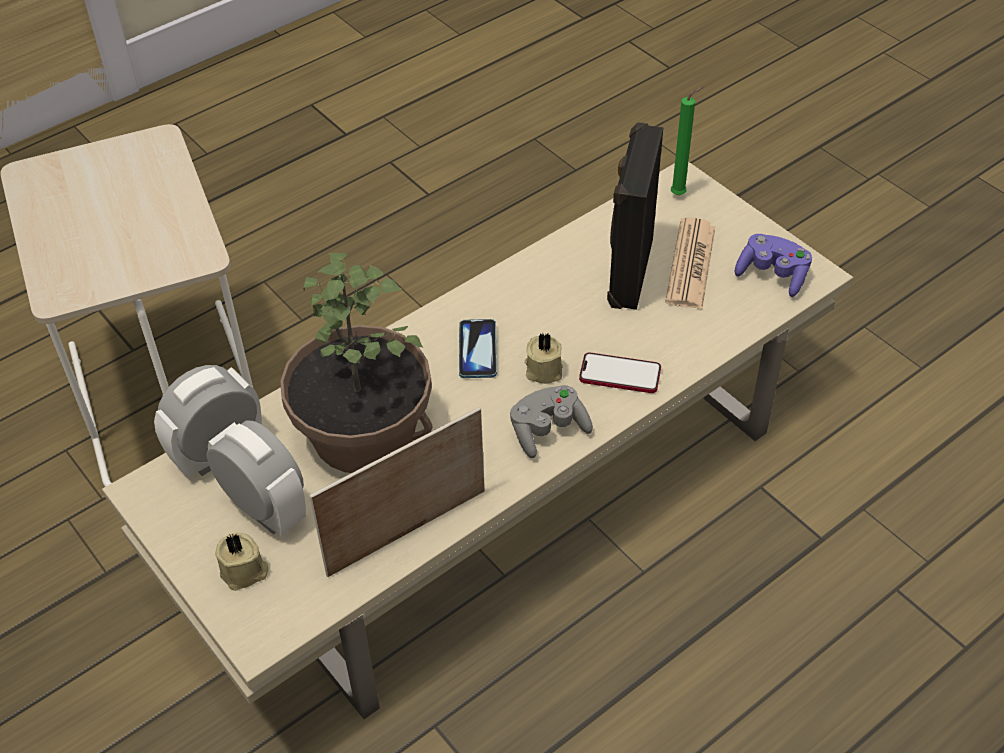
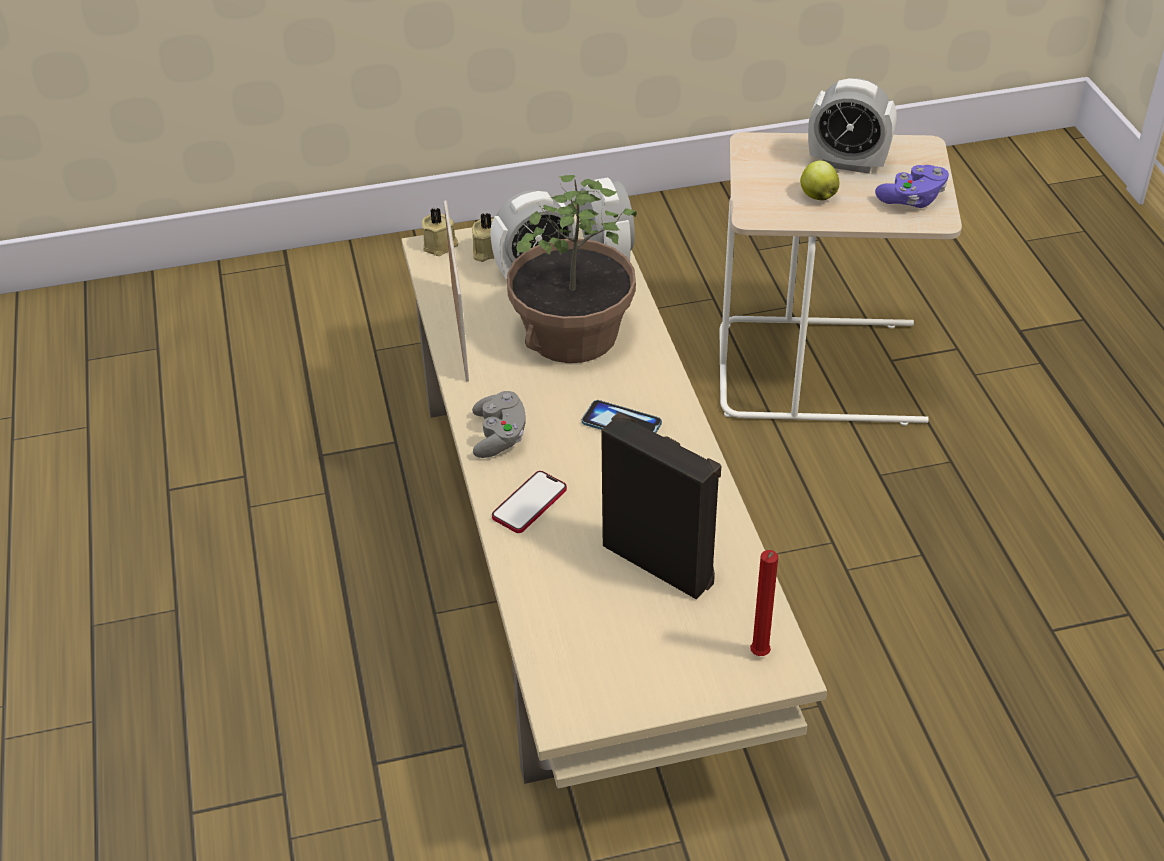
camera: 115 degrees right, 5 degrees down
beige candle [525,332,563,384] -> beige candle moved to [421,208,458,256]
newspaper [665,218,715,309] -> none
green candle [671,87,703,195] -> red candle [750,550,778,656]
purple game controller [735,234,812,297] -> purple game controller moved to [875,165,949,208]
none -> apple [800,160,840,201]
none -> alarm clock [808,78,897,174]

